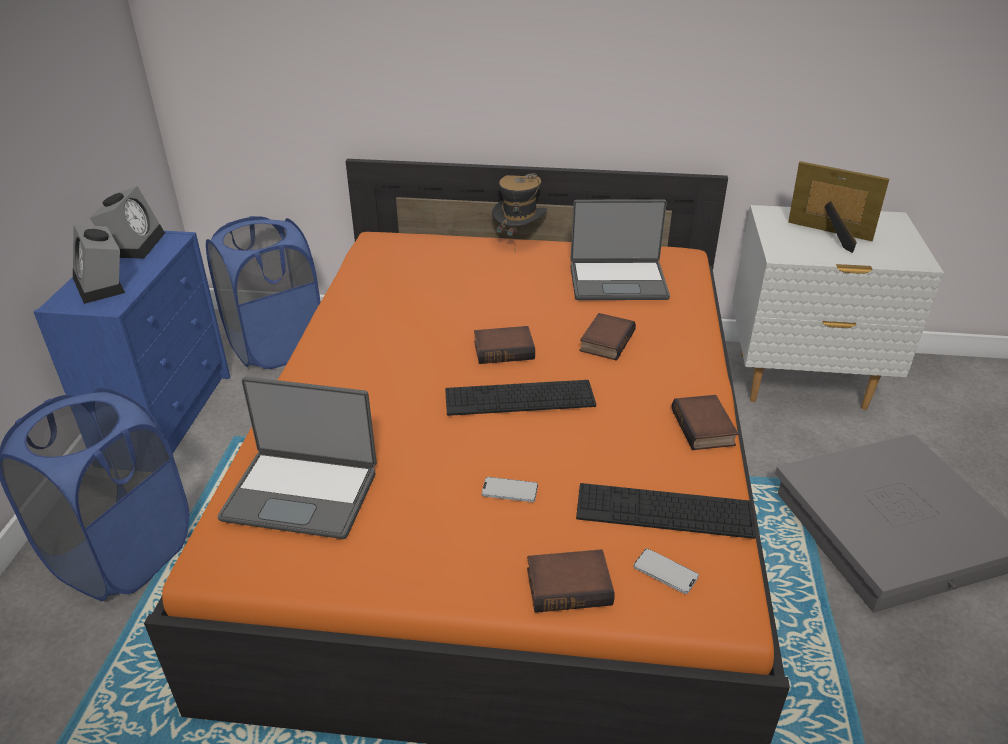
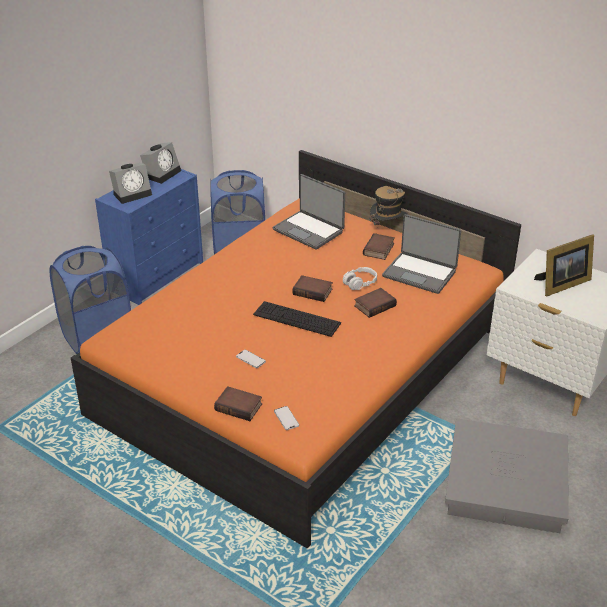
camera: 30 degrees right, 0 degrees up
alarm clock [73,225,125,304] -> alarm clock turned 120 degrees counterclockwise [109,163,152,204]
laptop [218,377,377,539] -> laptop moved to [273,174,345,250]
keyboard [576,483,756,539] -> none
book [672,395,738,450] -> book moved to [363,233,395,260]
picture frame [788,161,889,253] -> picture frame turned 90 degrees clockwise [534,234,594,297]
none -> grey headphones [343,267,377,290]

